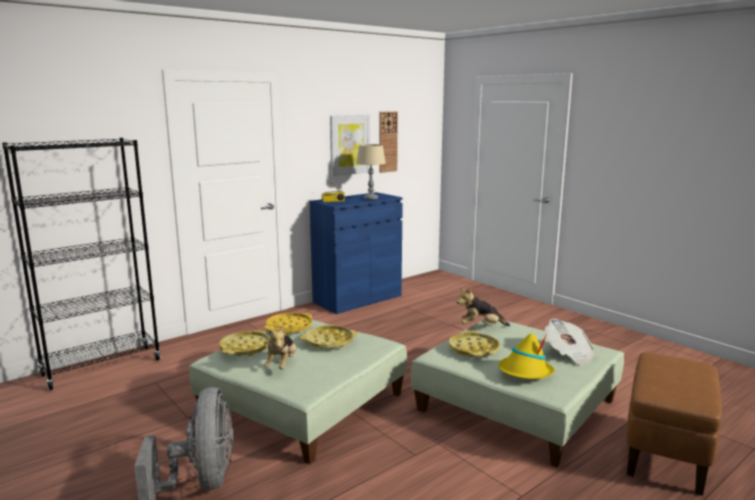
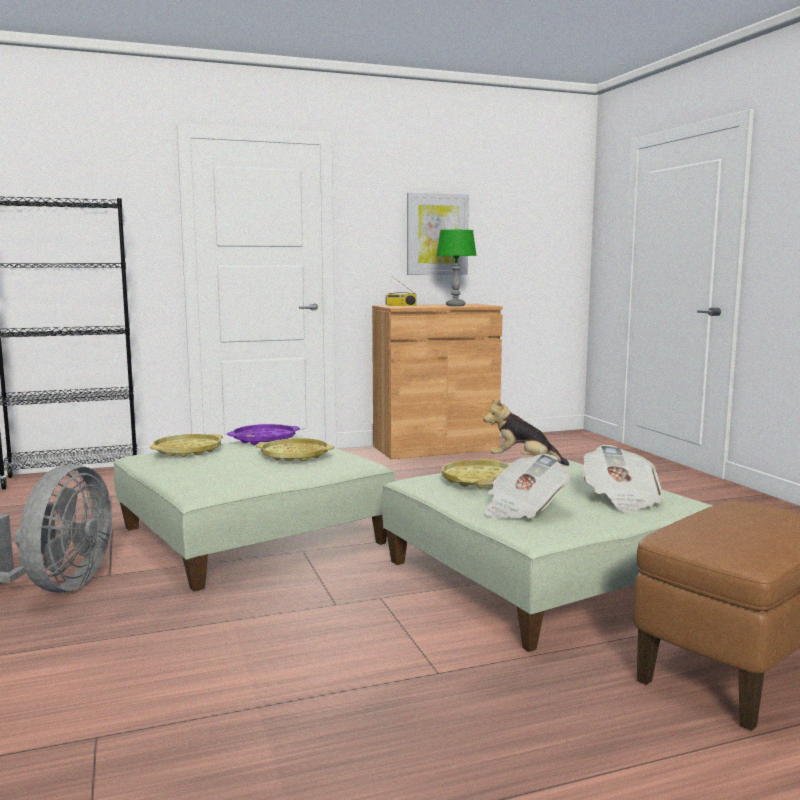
camera: 20 degrees right, 5 degrees down
plush toy [264,326,297,369] -> none
yellow tray [265,313,312,335] -> purple tray [227,424,300,445]
blue cabinet [310,192,403,314] -> brown cabinet [372,304,503,460]
beige table lamp [356,144,386,200] -> green table lamp [436,230,477,306]
wall clock [380,111,398,173] -> none
yellow hat [499,333,555,379] -> newspaper [484,454,571,518]

